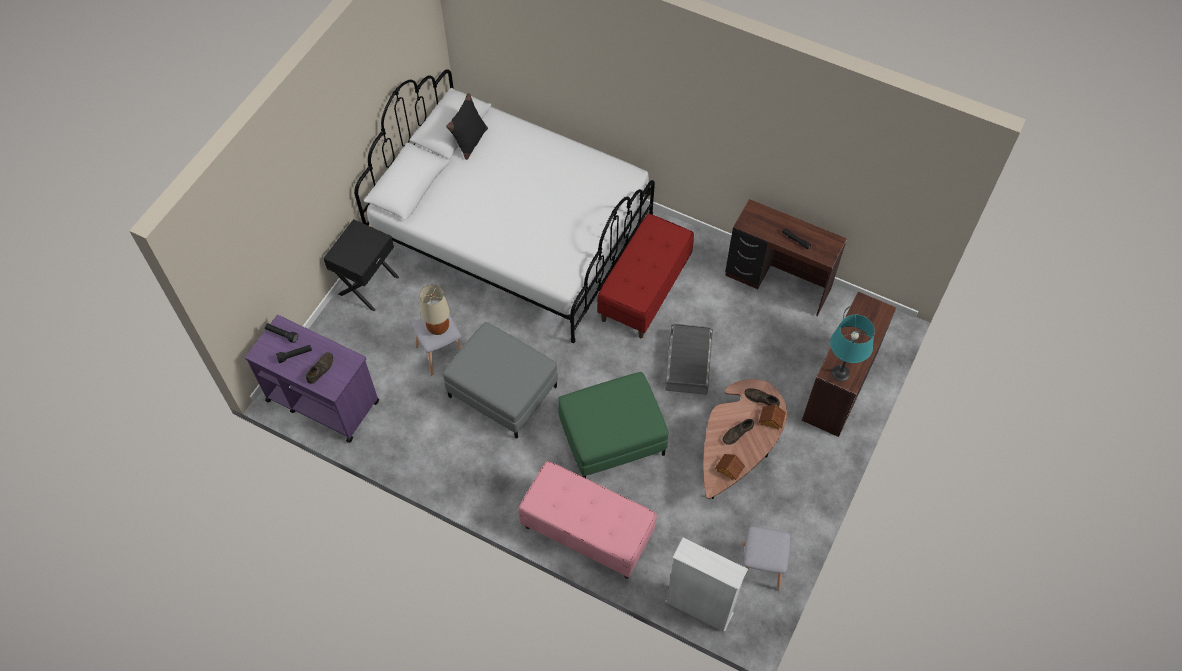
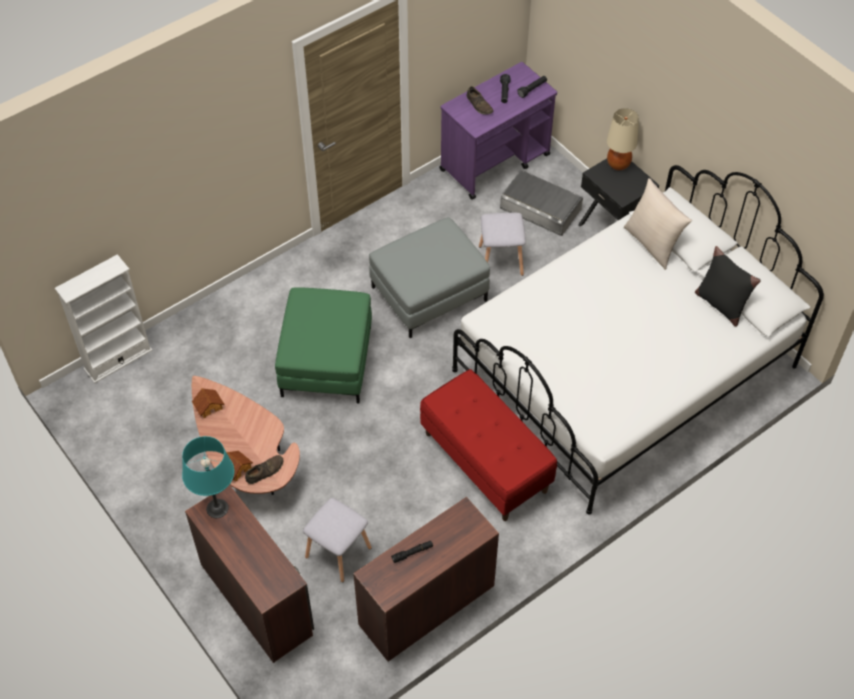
camera: 115 degrees right, 5 degrees down
beige table lamp [419,285,450,335] -> beige table lamp moved to [607,108,639,170]
pink bench [518,461,657,579] -> none
grey storage box [665,324,713,395] -> grey storage box moved to [500,170,583,236]
brown shoe [723,419,754,445] -> none
grey stool [742,526,791,591] -> grey stool moved to [303,498,372,582]
none -> beige pillow [624,178,692,270]

